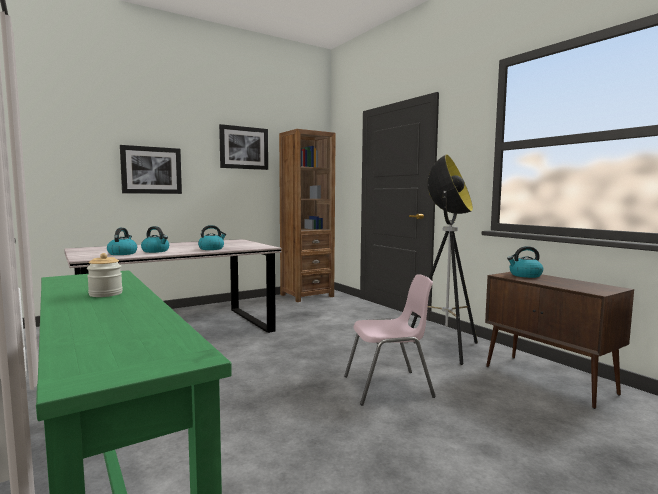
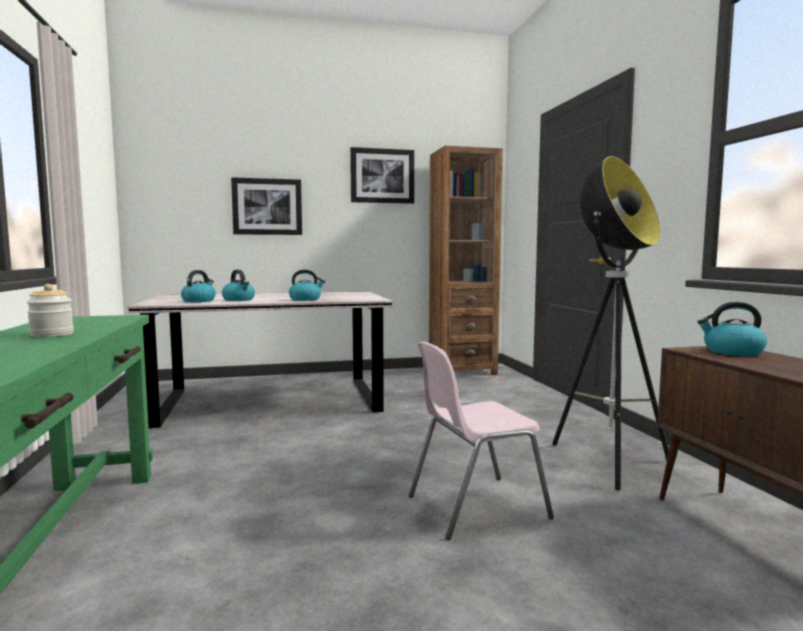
camera: 20 degrees right, 0 degrees up
pink chair [344,274,436,406] -> pink chair turned 150 degrees clockwise [409,342,554,540]

